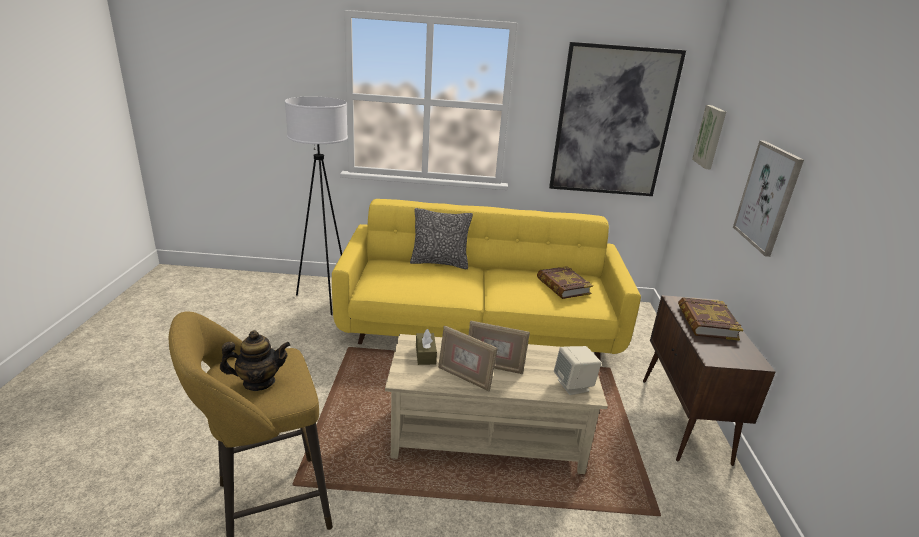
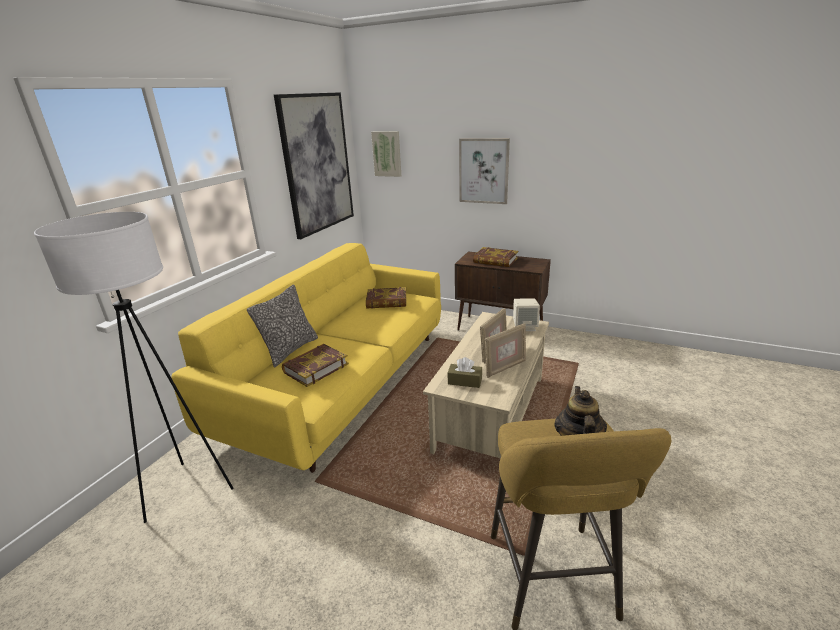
camera: 65 degrees left, 0 degrees up
none -> book [282,344,349,387]

